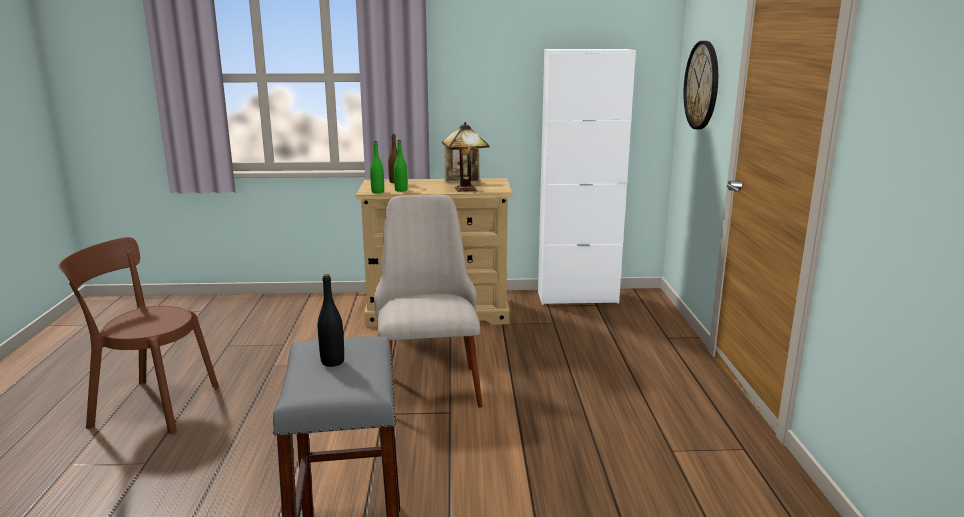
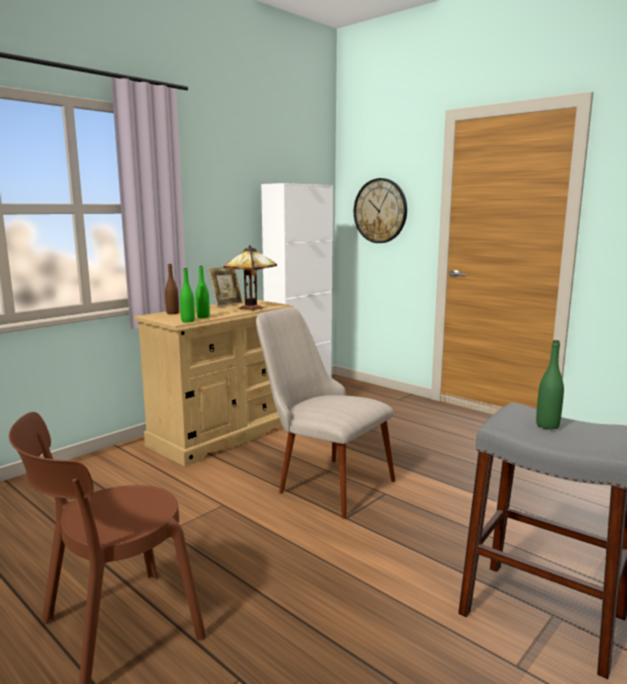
camera: 45 degrees left, 5 degrees down
black bottle [318,274,344,367] -> green bottle [536,340,564,429]

